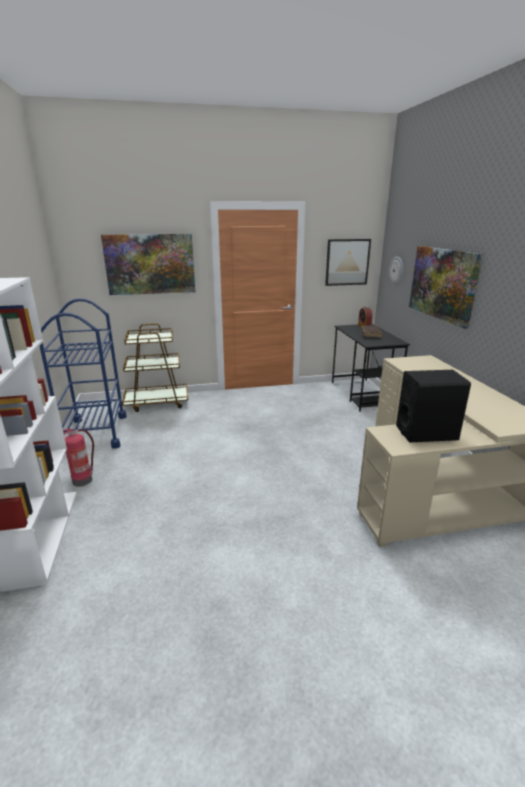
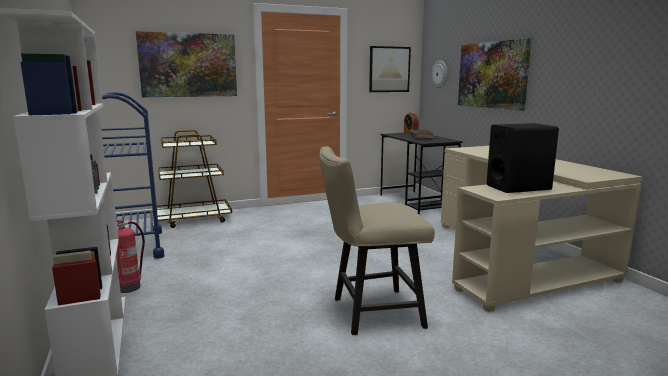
camera: 10 degrees left, 10 degrees down
none -> beige chair [319,146,435,335]

